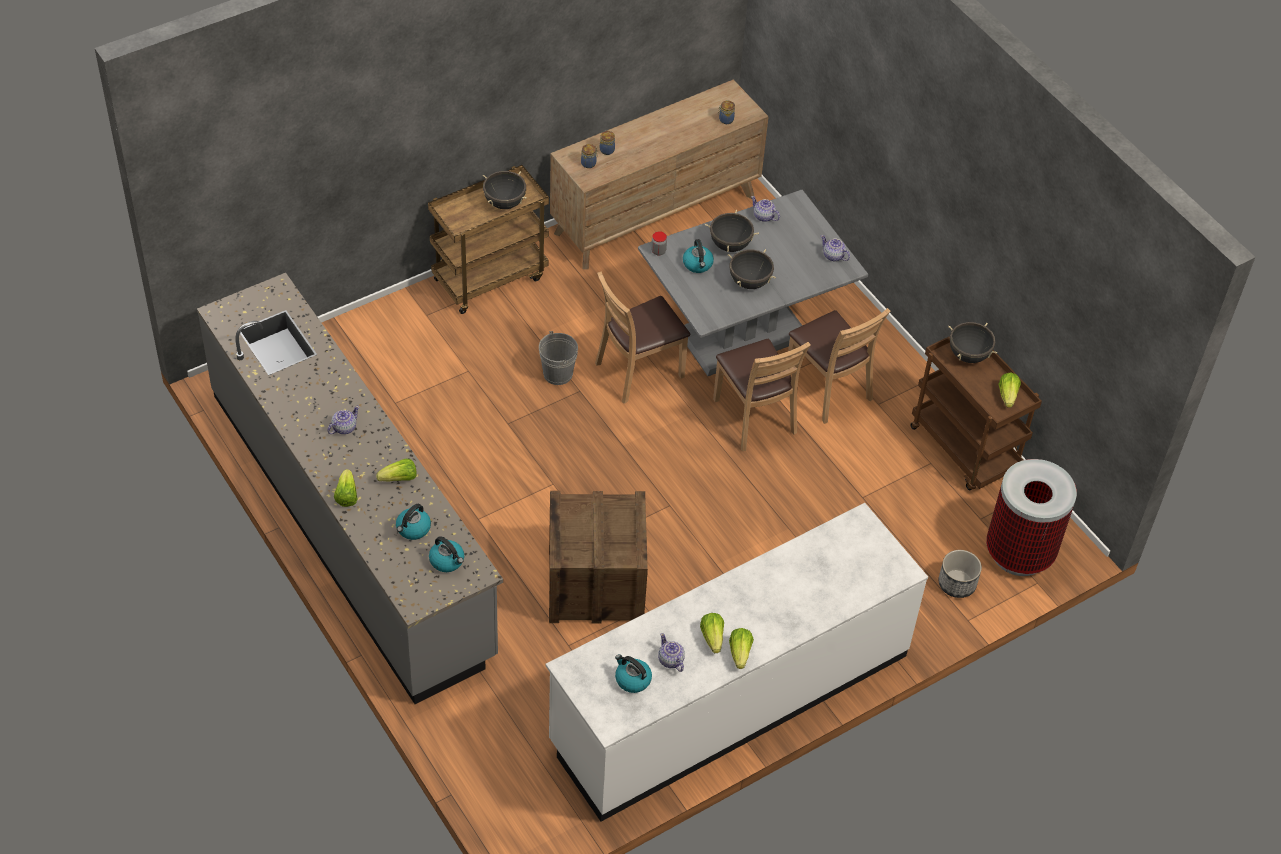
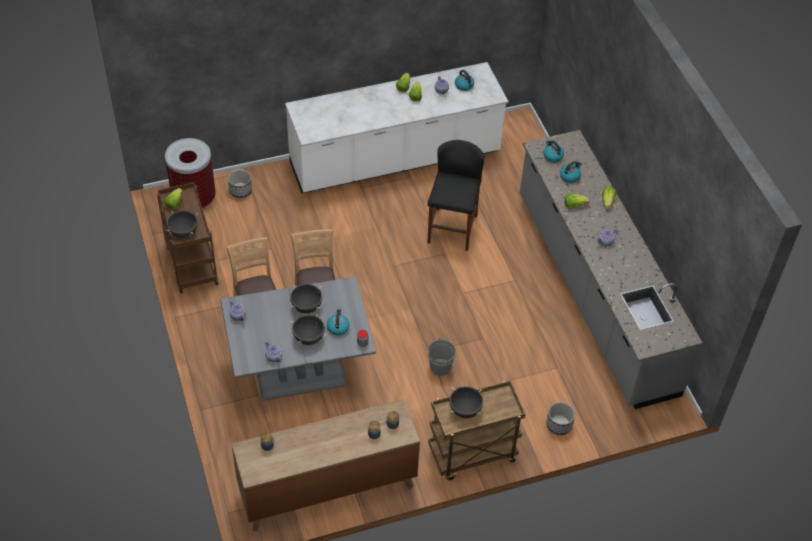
camera: 165 degrees left, 0 degrees up
crate [549,491,648,623] -> black stool [427,140,484,251]
brown chair [595,272,690,404] -> none
none -> planter [546,402,575,435]

